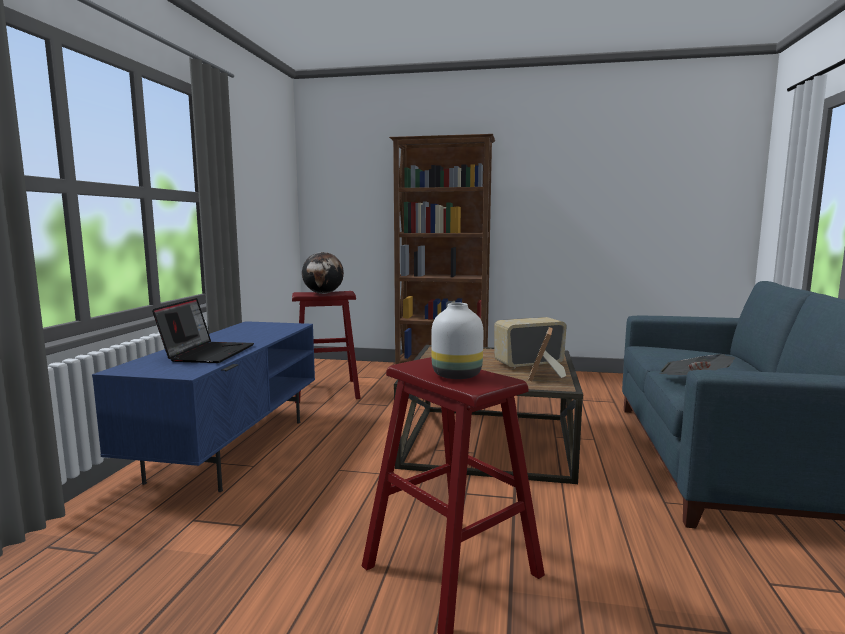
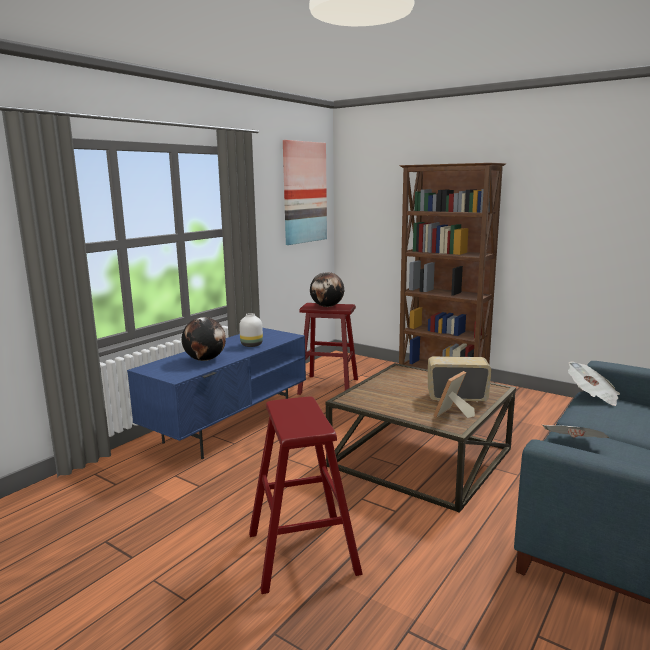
camera: 25 degrees right, 5 degrees up
laptop [152,298,254,363] -> globe [182,317,226,361]
white vase [431,303,483,379] -> white vase moved to [239,313,263,347]
none -> picture [283,140,327,245]
none -> newspaper [568,361,620,406]

